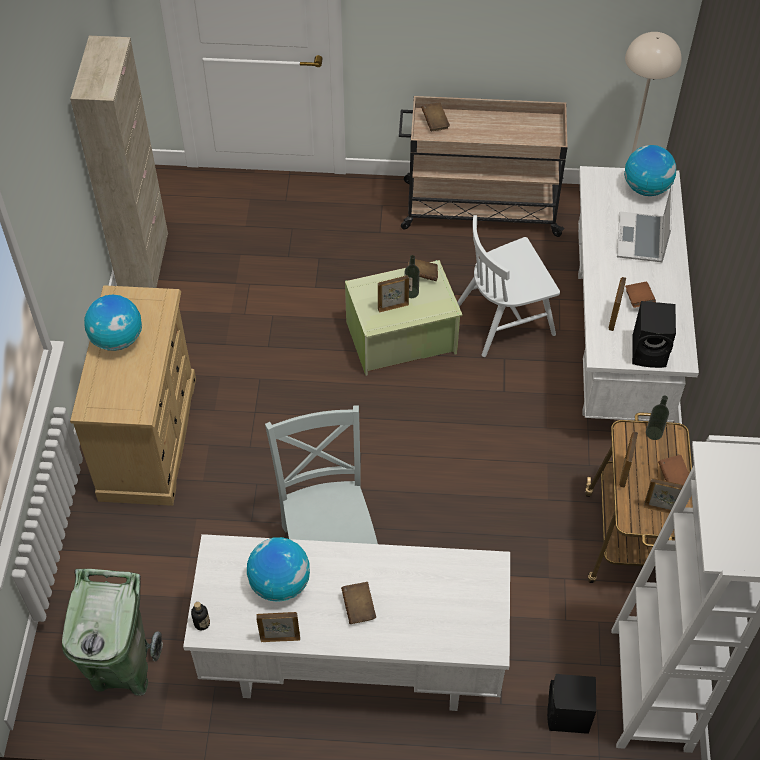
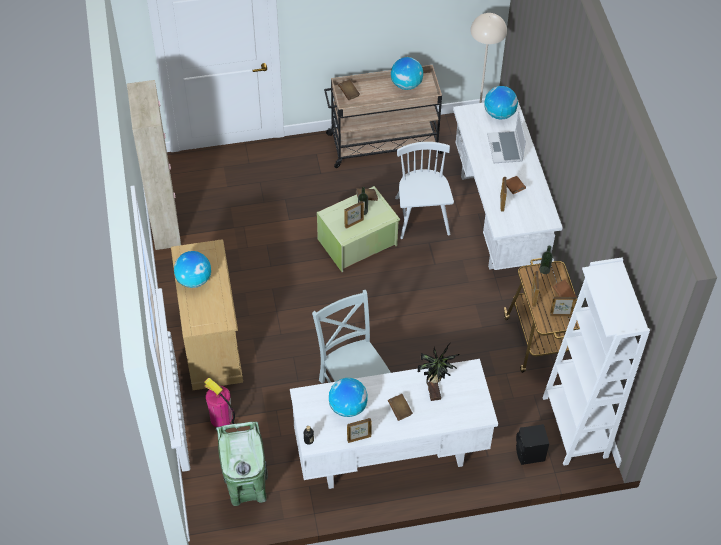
camera: 15 degrees left, 0 degrees up
white chair [457,215,560,357] -> white chair turned 120 degrees clockwise [395,142,454,239]
black speaker [632,301,676,368] -> none
none -> fire extinguisher [204,378,235,427]
none -> globe [391,57,423,90]
none -> potted plant [418,343,460,401]

